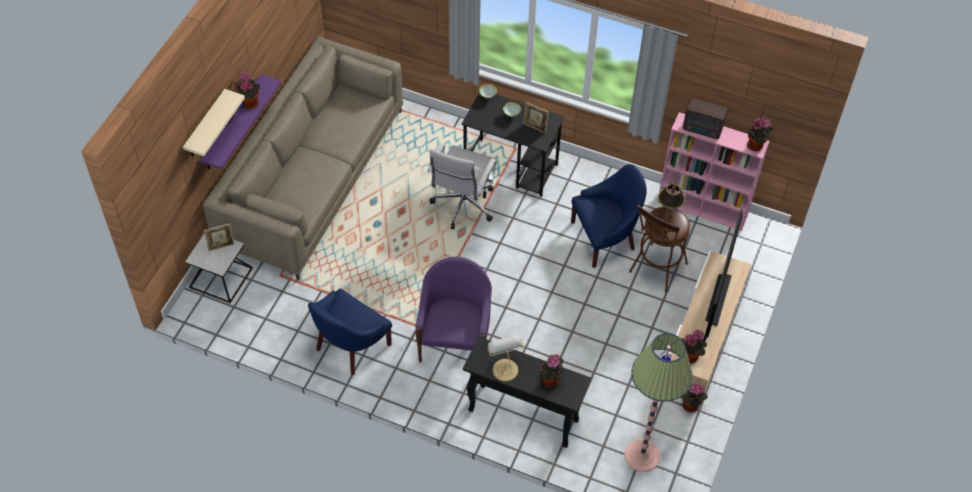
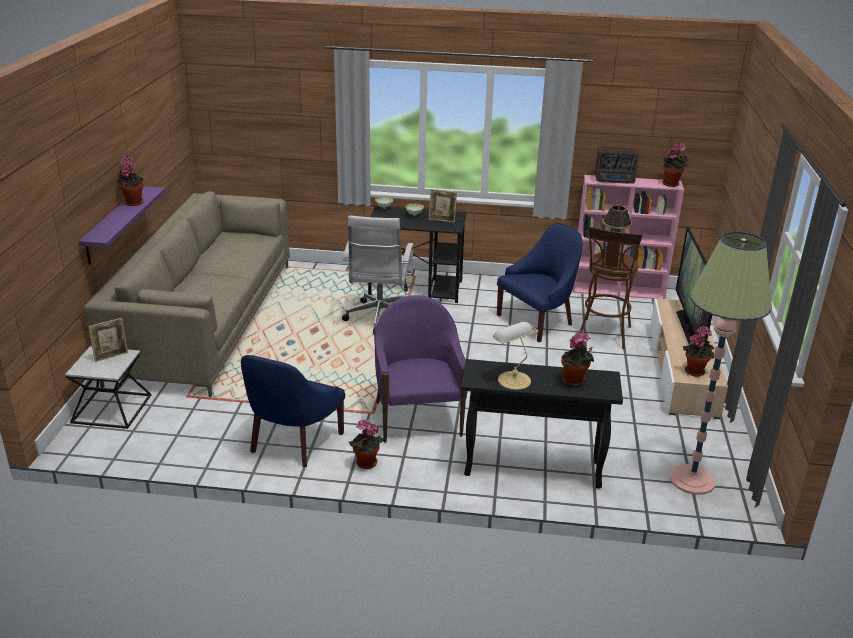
camera: 15 degrees left, 25 degrees down
beige shelf [183,89,245,157] -> none
potted plant [681,384,708,413] -> potted plant moved to [349,419,384,469]

